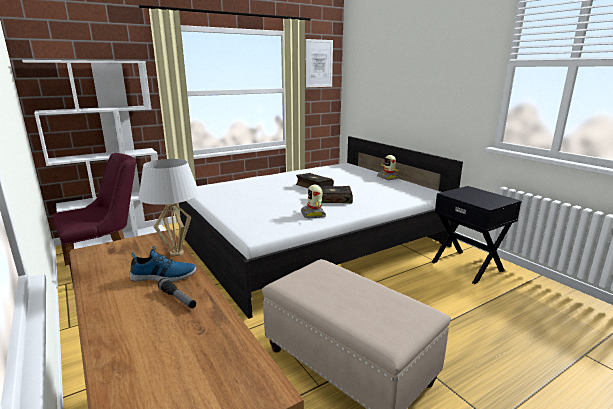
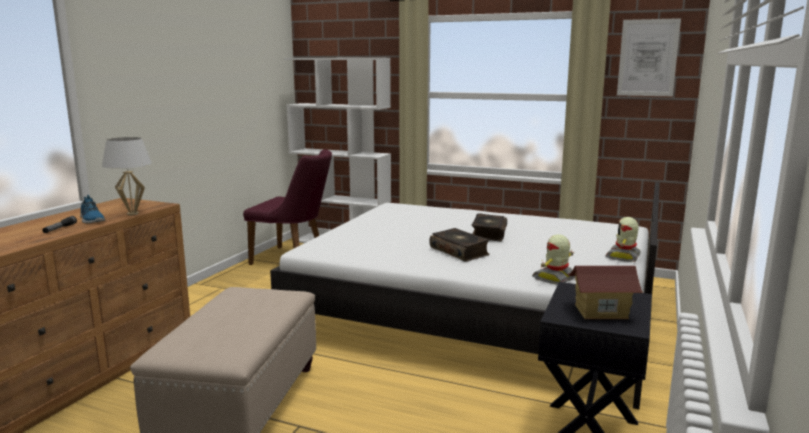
camera: 55 degrees right, 5 degrees down
toy robot [301,185,326,218] -> toy robot moved to [532,234,575,285]
none -> toy house [568,266,644,319]

